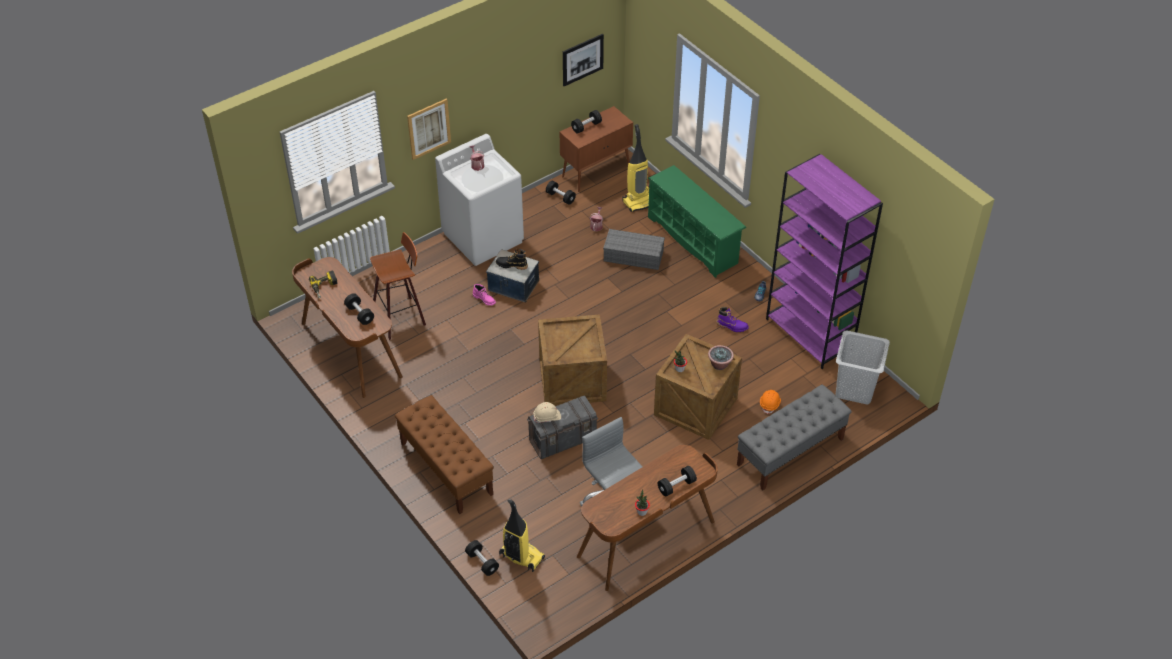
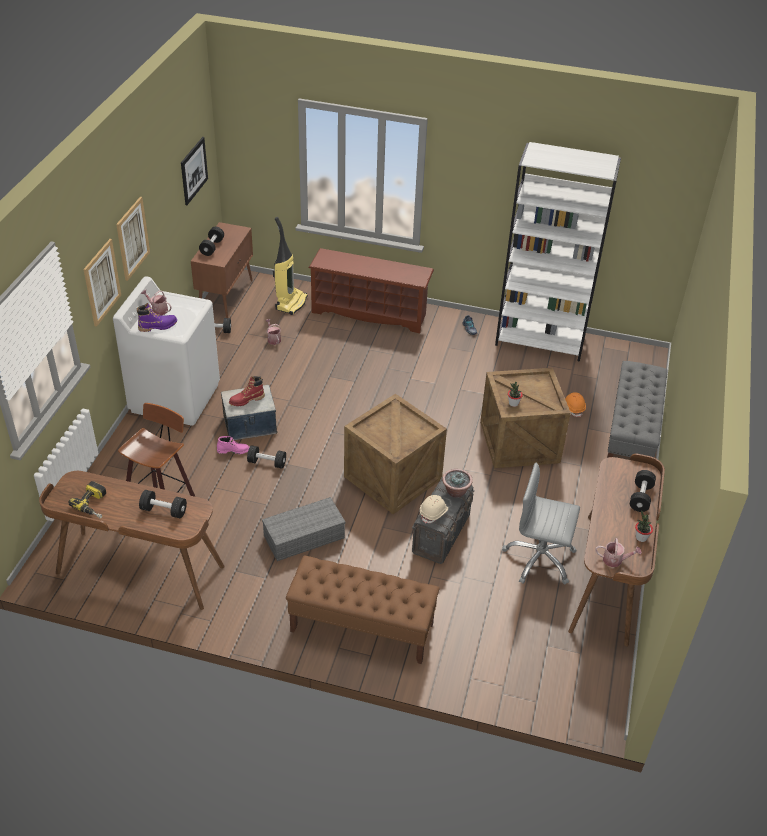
camera: 40 degrees left, 5 degrees down
black dumbbell [465,540,499,576] -> black dumbbell moved to [247,445,286,469]
black boot [496,248,528,270] -> red boot [229,376,265,406]
vacuum cleaner [499,499,545,572] -> none
grey storage box [603,229,665,270] -> grey storage box moved to [262,497,346,561]
green shoe rack [648,165,746,278] -> brown shoe rack [309,248,434,333]
potted plant [708,345,734,370] -> potted plant moved to [442,469,473,498]
purple boot [717,307,749,332] -> purple boot moved to [137,303,177,332]
purple bookcase [766,154,883,369] -> white bookcase [495,142,621,362]
grey laundry basket [835,330,890,404] -> none
none -> picture [116,197,150,281]
none -> watering can [595,538,642,567]

